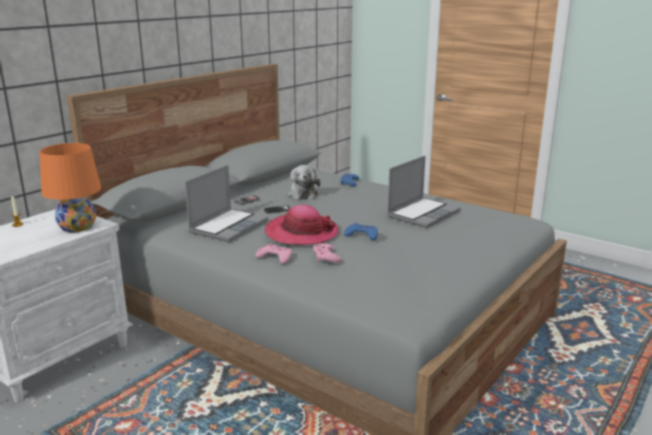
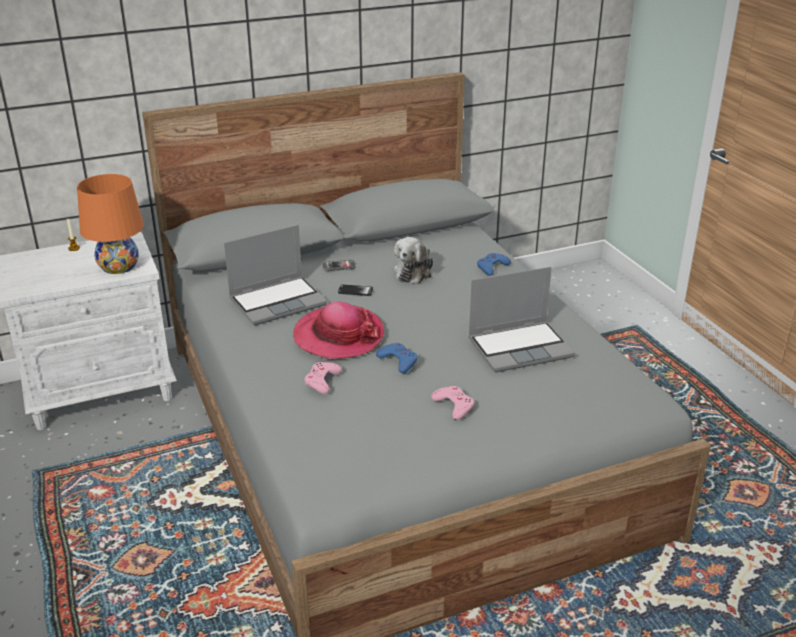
camera: 30 degrees right, 10 degrees up
pink game controller [256,244,292,264] -> pink game controller moved to [431,386,475,420]

